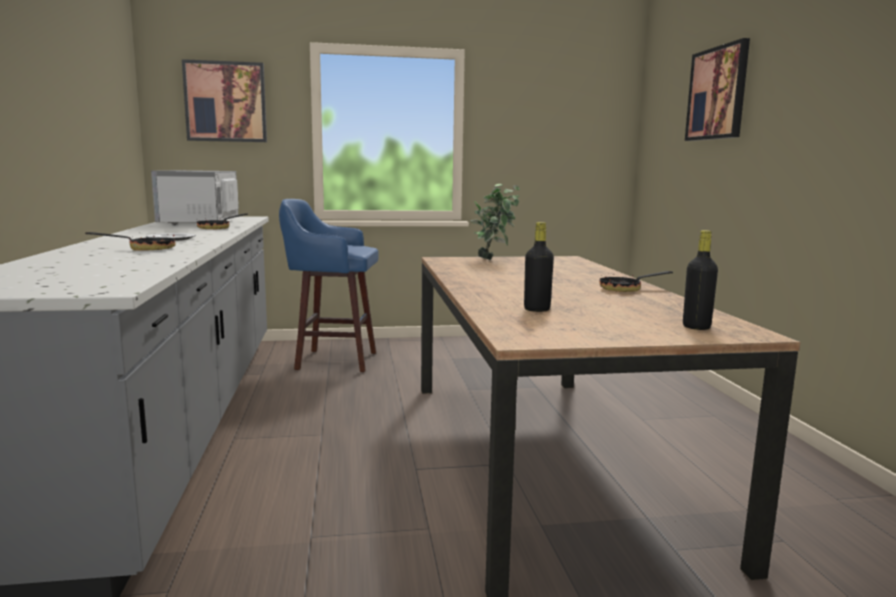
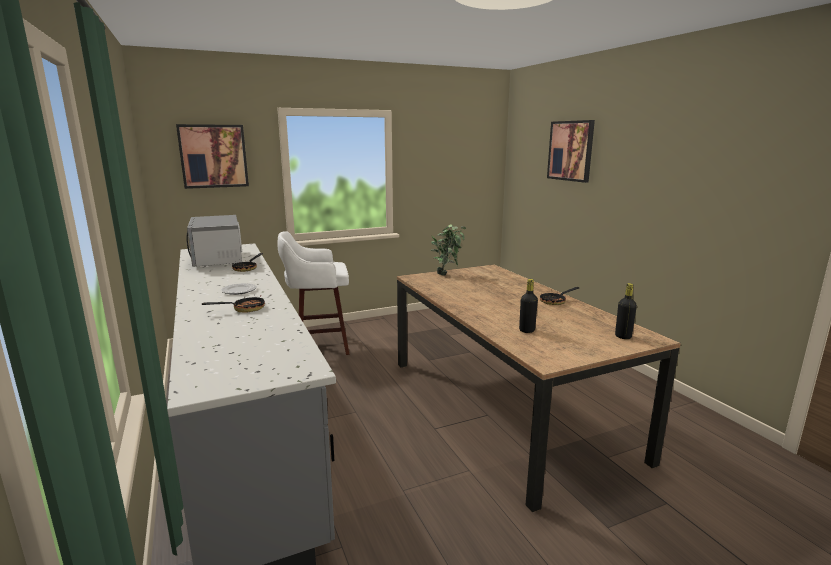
camera: 15 degrees left, 5 degrees up
blue stool [279,199,379,372] -> white stool [277,231,349,355]

